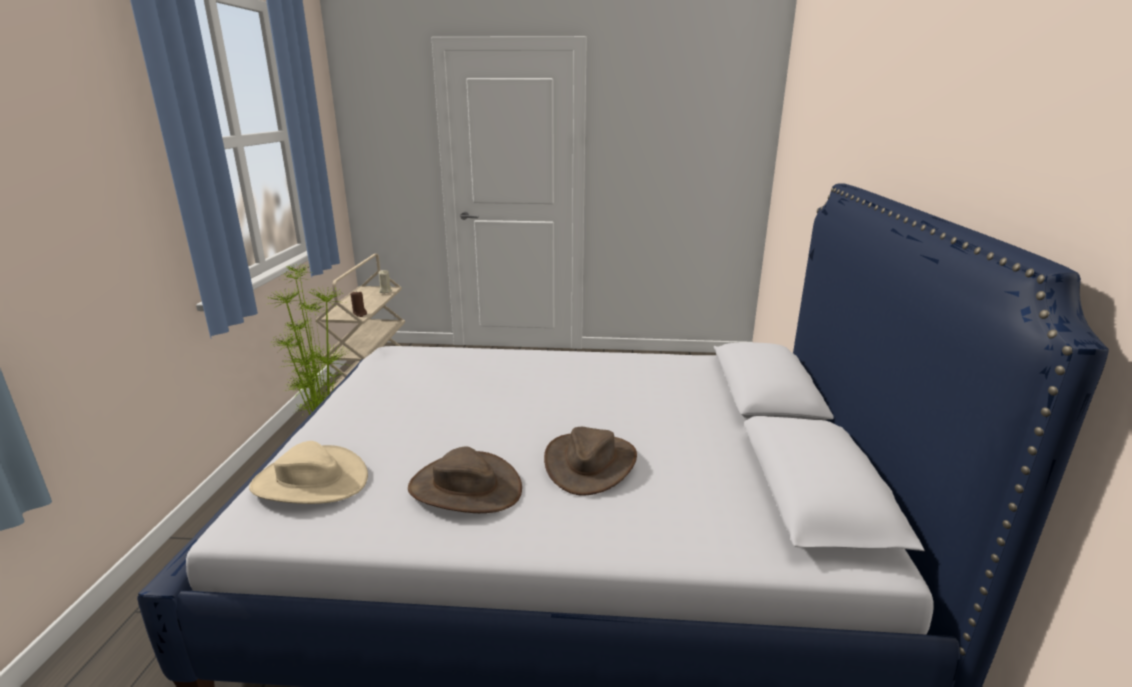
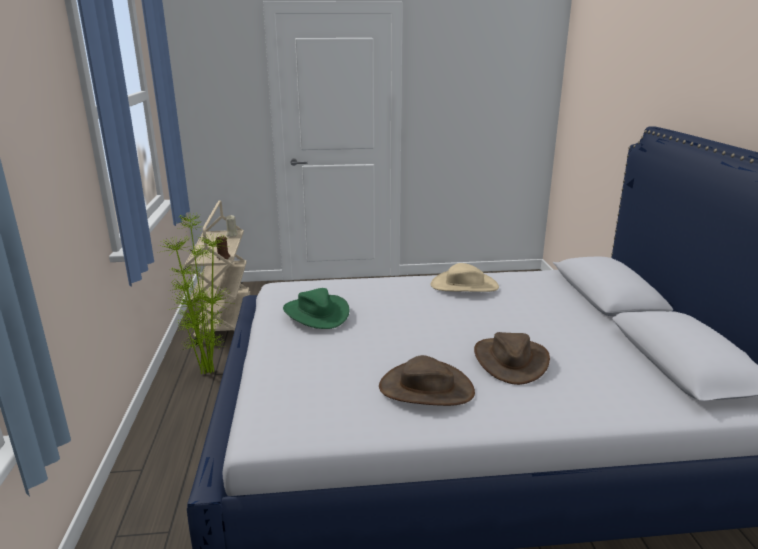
camera: 10 degrees left, 0 degrees up
beige hat [249,441,368,504] -> beige hat moved to [430,263,499,292]
none -> green hat [283,288,349,329]

